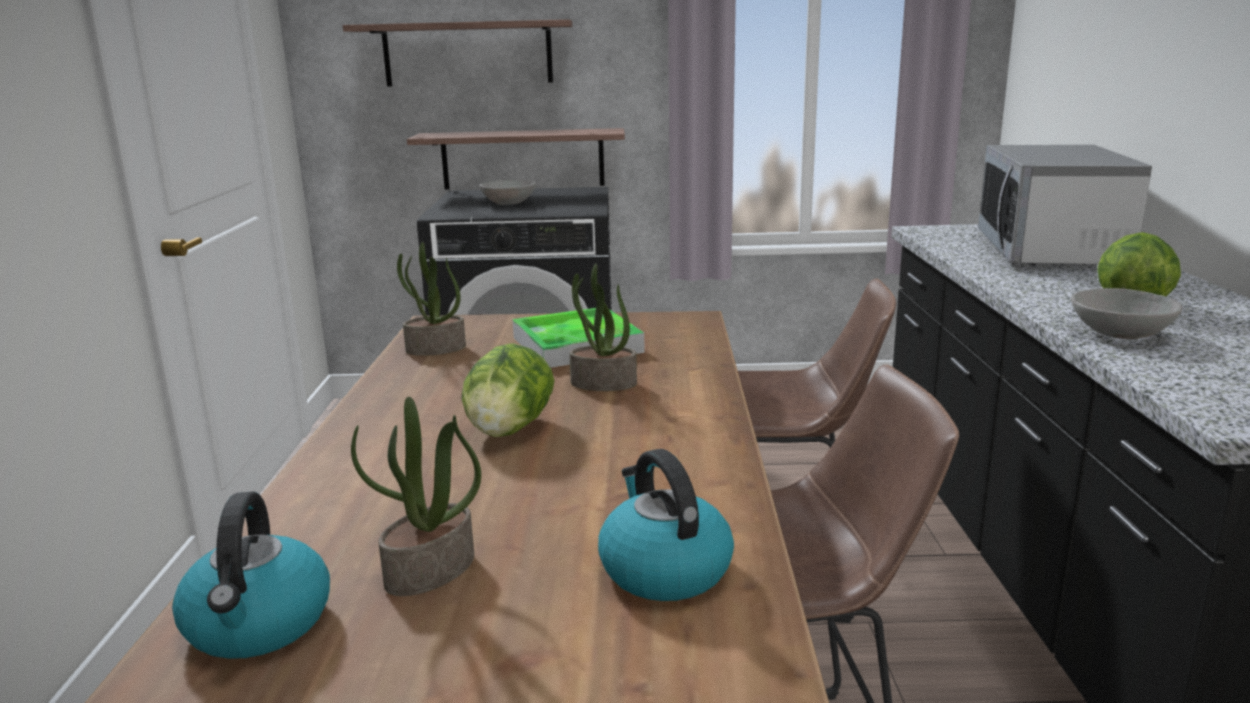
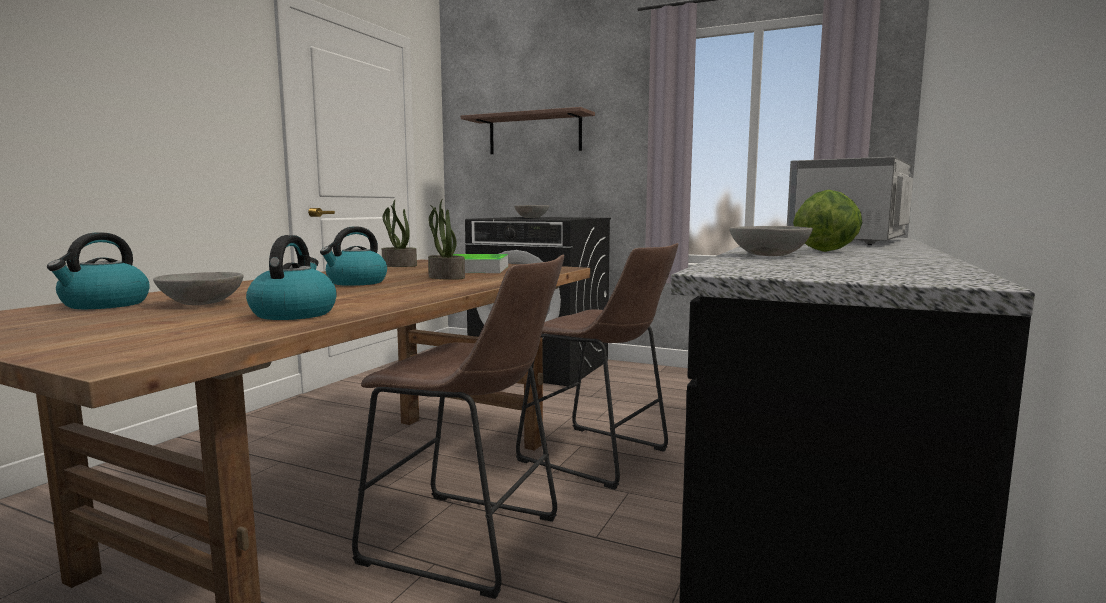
camera: 25 degrees right, 10 degrees down
potted plant [351,397,481,596] -> grey bowl [153,272,244,305]
shelf [407,128,625,190] -> none
lettuce [462,344,555,437] -> kettle [320,226,387,286]

